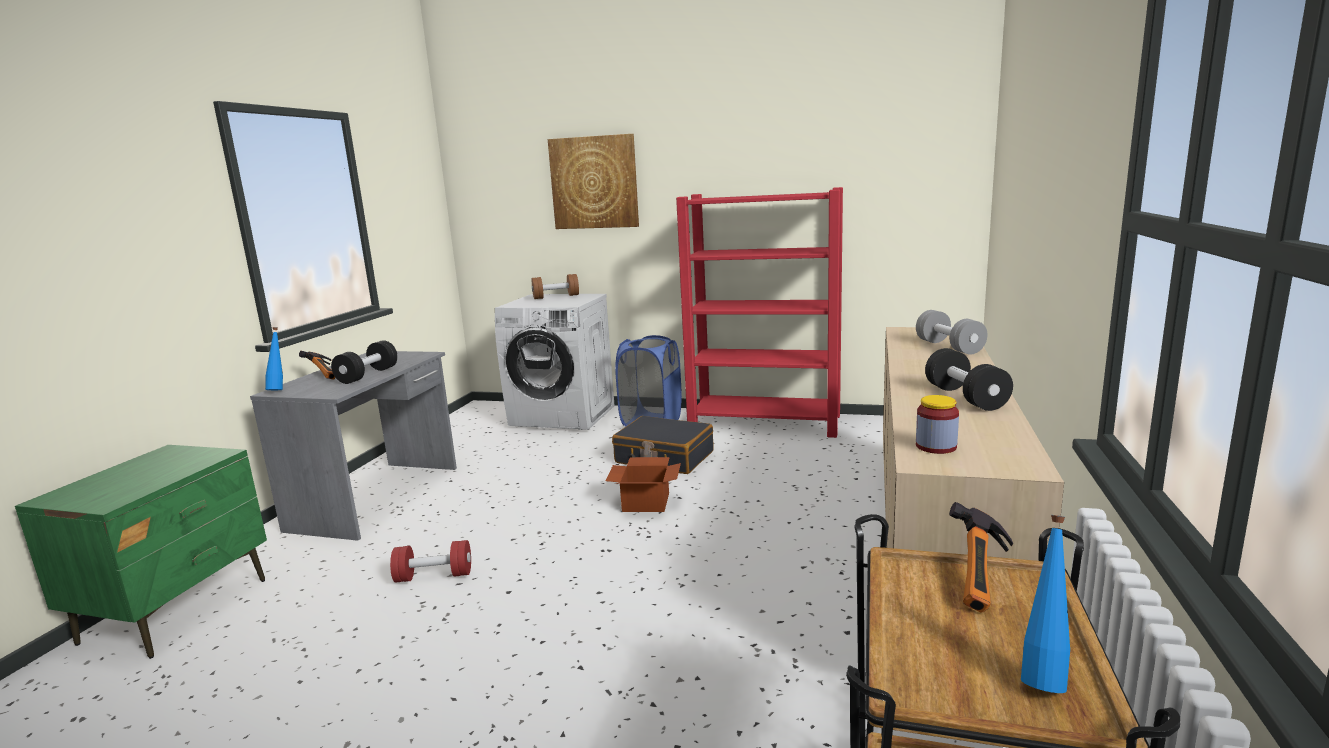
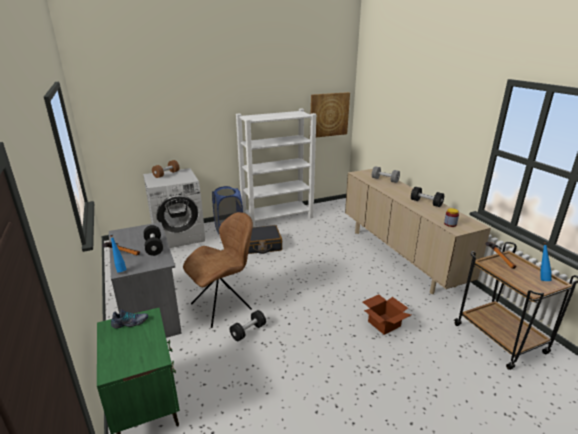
camera: 40 degrees left, 10 degrees up
red dumbbell [390,540,471,583] -> black dumbbell [230,310,266,341]
picture [548,134,639,229] -> picture moved to [310,92,350,137]
cardboard box [606,457,681,512] -> cardboard box moved to [363,295,411,335]
red bookcase [676,187,843,438] -> white bookcase [236,108,316,227]
none -> shoe [111,309,148,329]
none -> brown chair [183,212,253,328]

